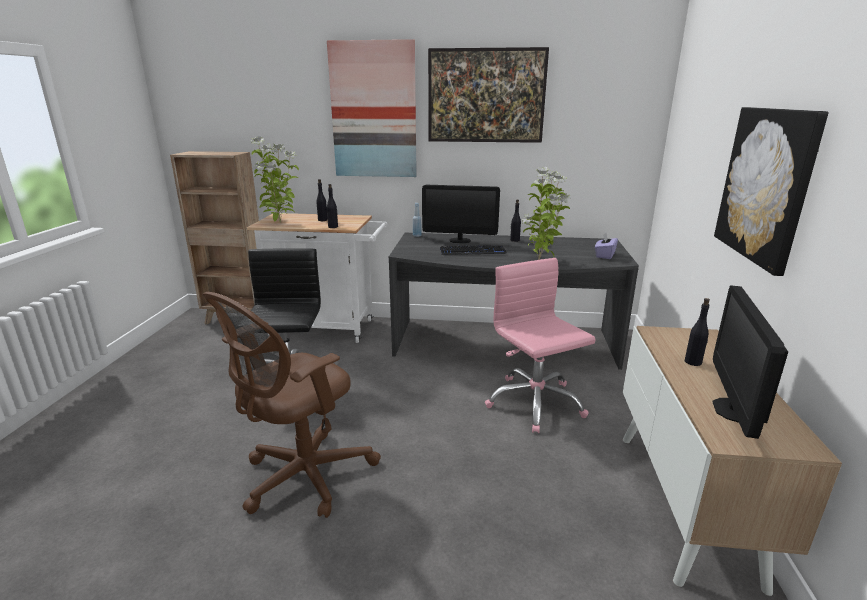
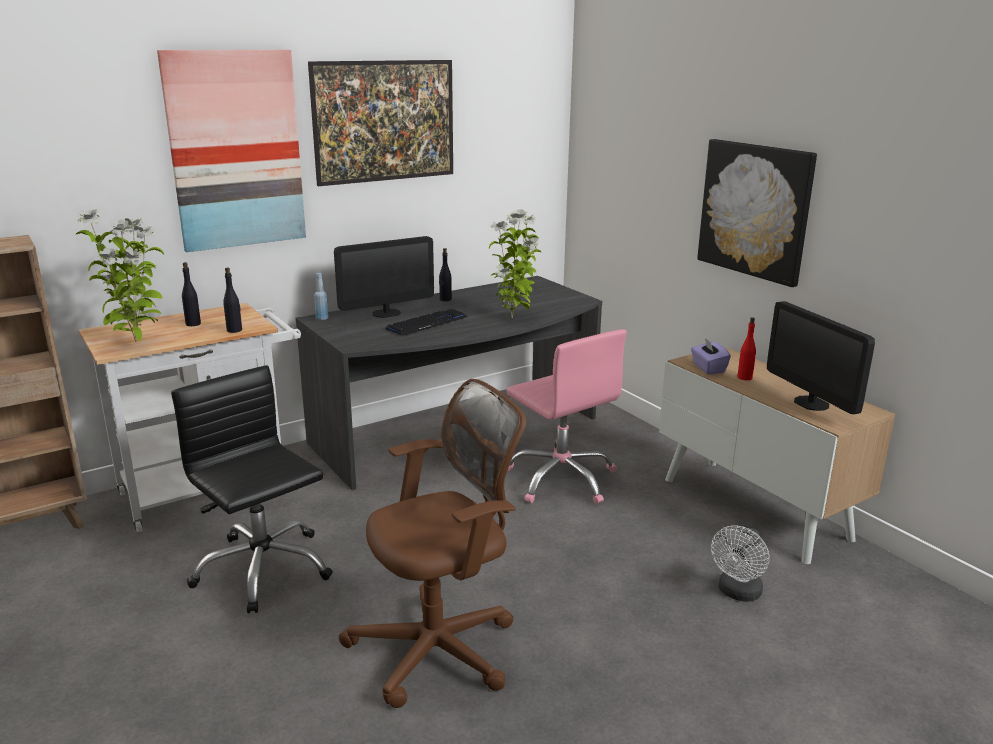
camera: 40 degrees left, 0 degrees up
brown office chair [202,292,381,518] -> brown office chair turned 120 degrees counterclockwise [339,379,526,708]
pink office chair [485,258,596,433] -> pink office chair turned 150 degrees counterclockwise [507,329,627,504]
purple tissue box [595,233,618,259] -> purple tissue box moved to [691,338,731,374]
black bottle [685,298,710,366] -> red bottle [737,318,756,380]
none -> white fan [711,525,769,602]

